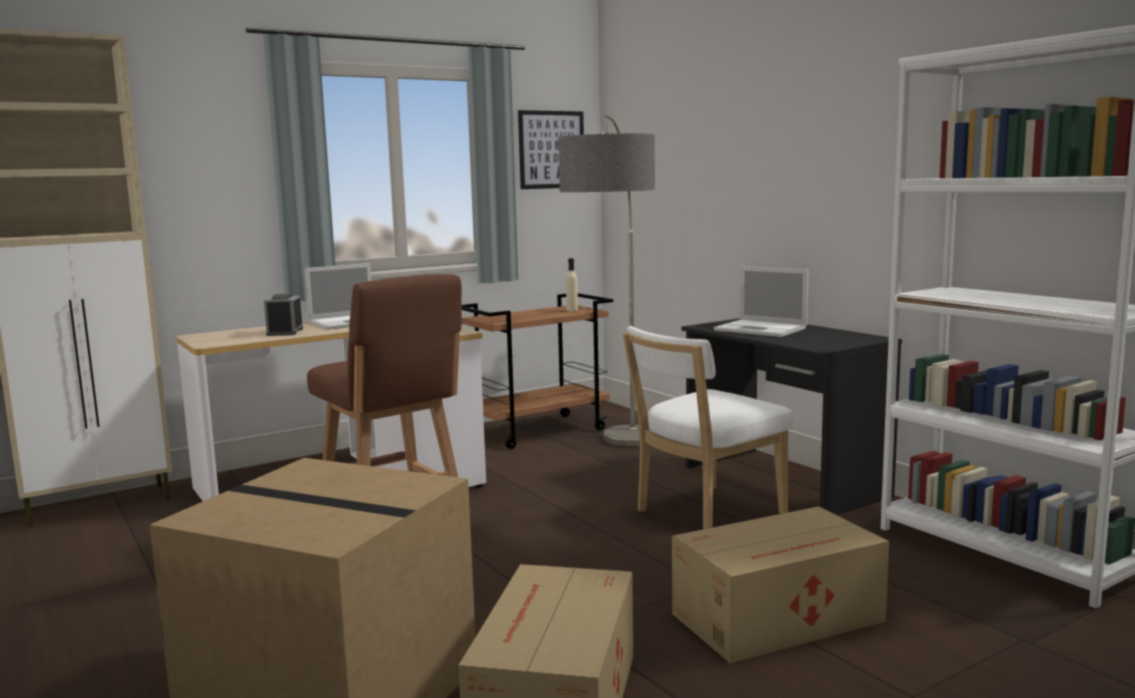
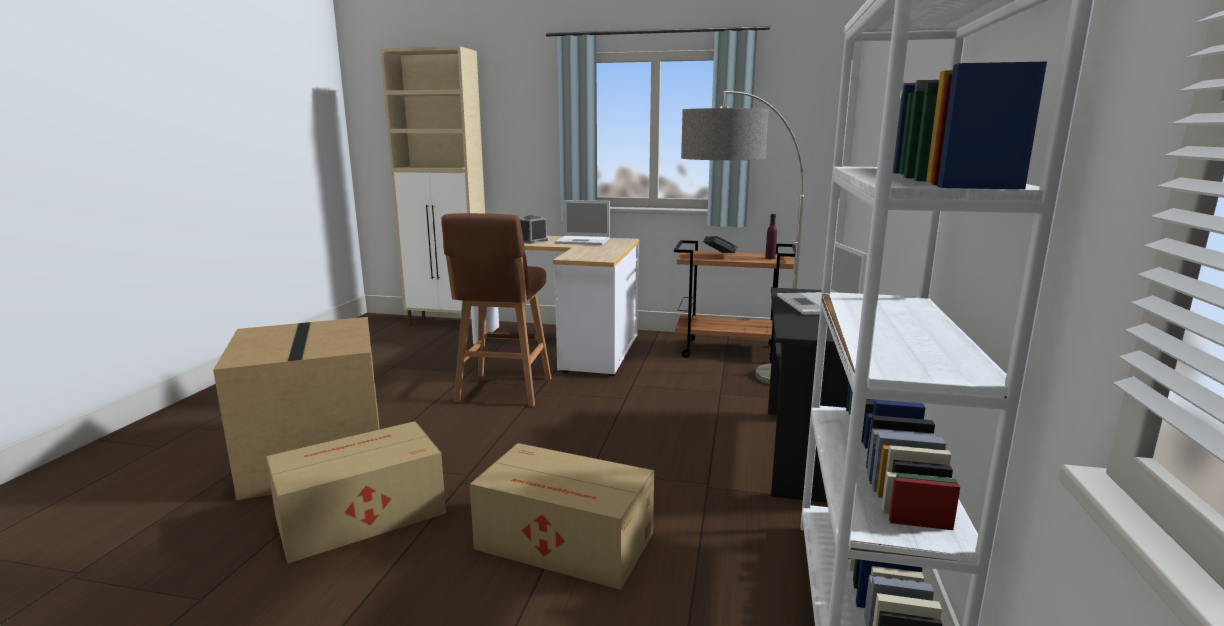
camera: 45 degrees right, 5 degrees up
picture [518,110,584,189] -> none
beige bottle [566,258,578,311] -> purple bottle [765,214,777,259]
white chair [623,326,793,529] -> none
none -> book [703,236,738,253]

